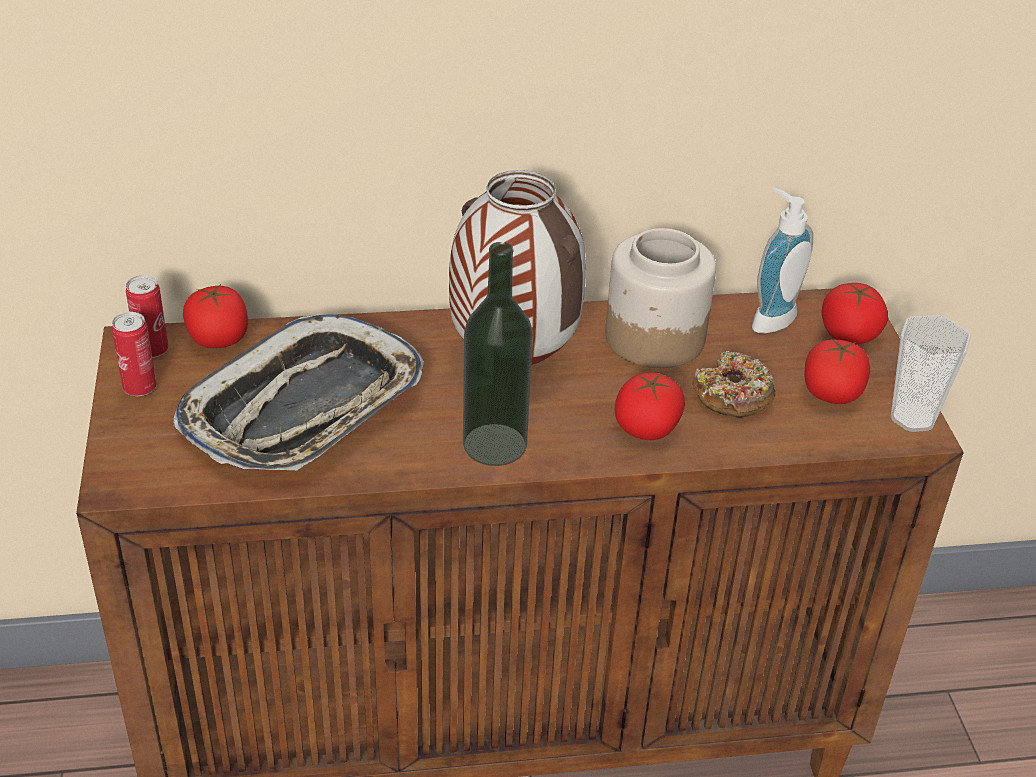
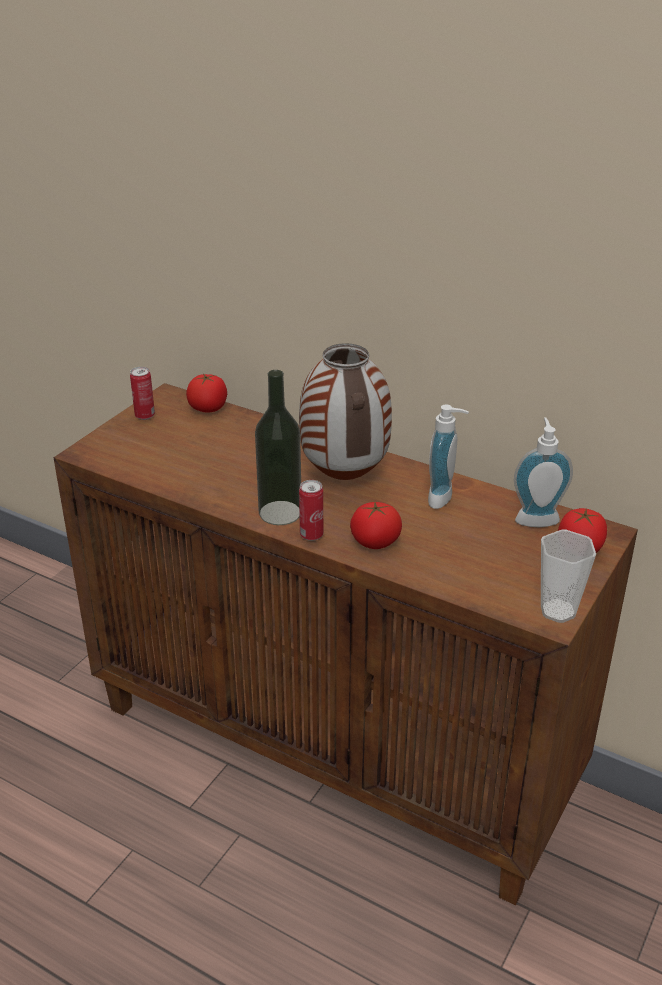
camera: 40 degrees right, 5 degrees down
can [126,275,169,358] -> can moved to [299,480,323,541]
tray [173,314,424,470] -> none
jar [605,228,716,368] -> soap dispenser [428,405,469,509]
donut [692,351,776,418] -> none
tomato [804,338,870,404] -> none

